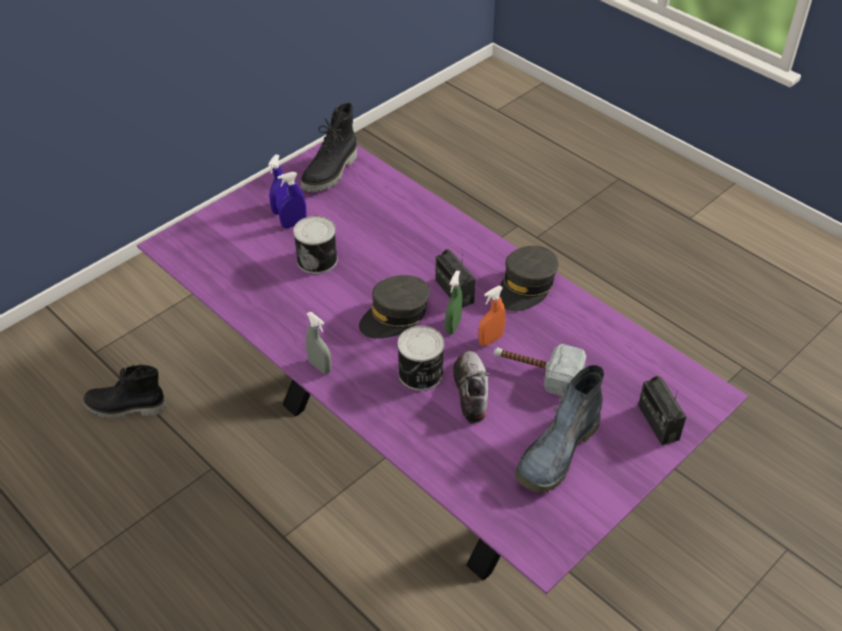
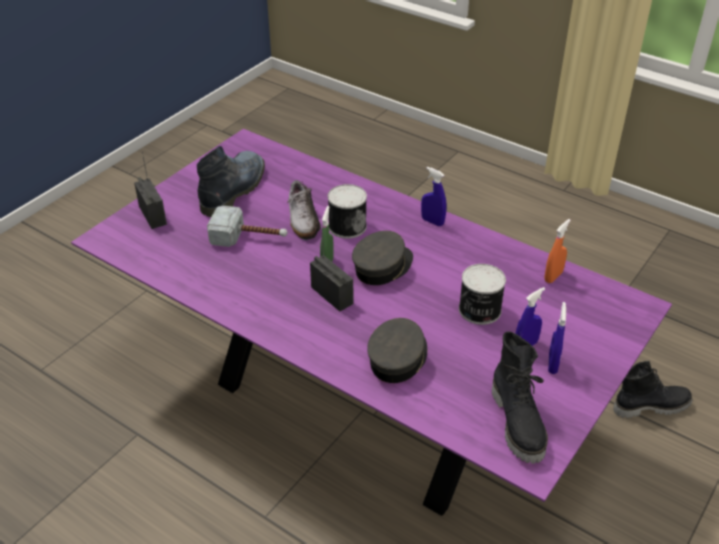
camera: 170 degrees right, 5 degrees down
black boot [301,103,357,192] -> black boot turned 150 degrees clockwise [492,331,548,463]
grey spray bottle [306,312,331,374] -> blue spray bottle [421,167,446,226]
orange spray bottle [479,286,505,346] -> orange spray bottle moved to [544,219,571,283]
grey cap [499,246,558,311] -> grey cap moved to [367,318,427,383]

